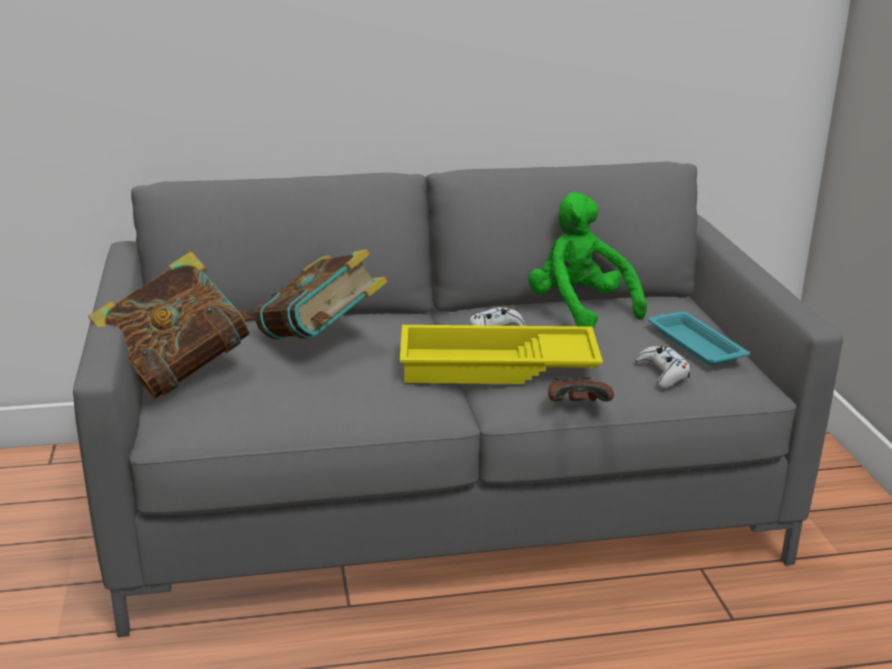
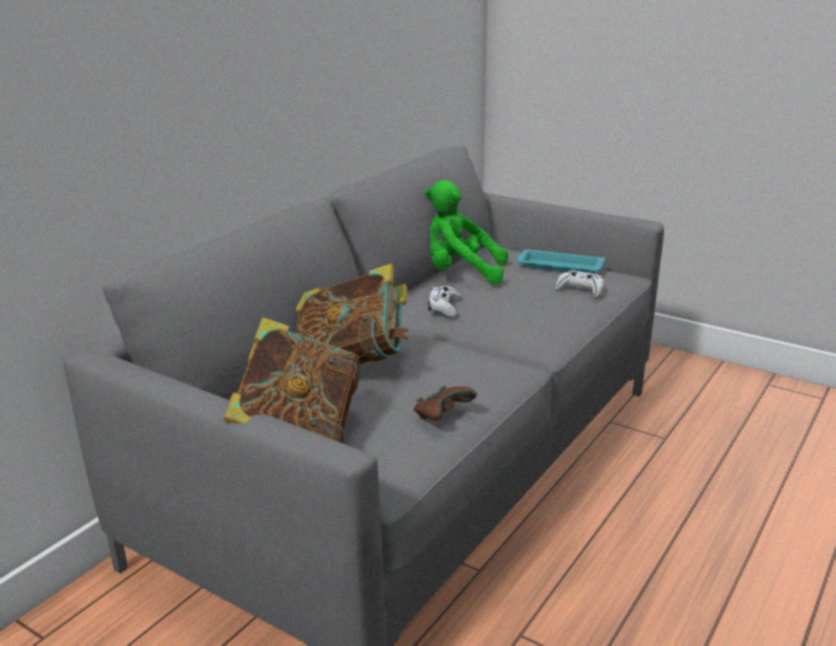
camera: 45 degrees left, 0 degrees up
yellow tray [400,325,603,384] -> none
brown game controller [548,376,614,402] -> brown game controller moved to [414,386,477,421]

